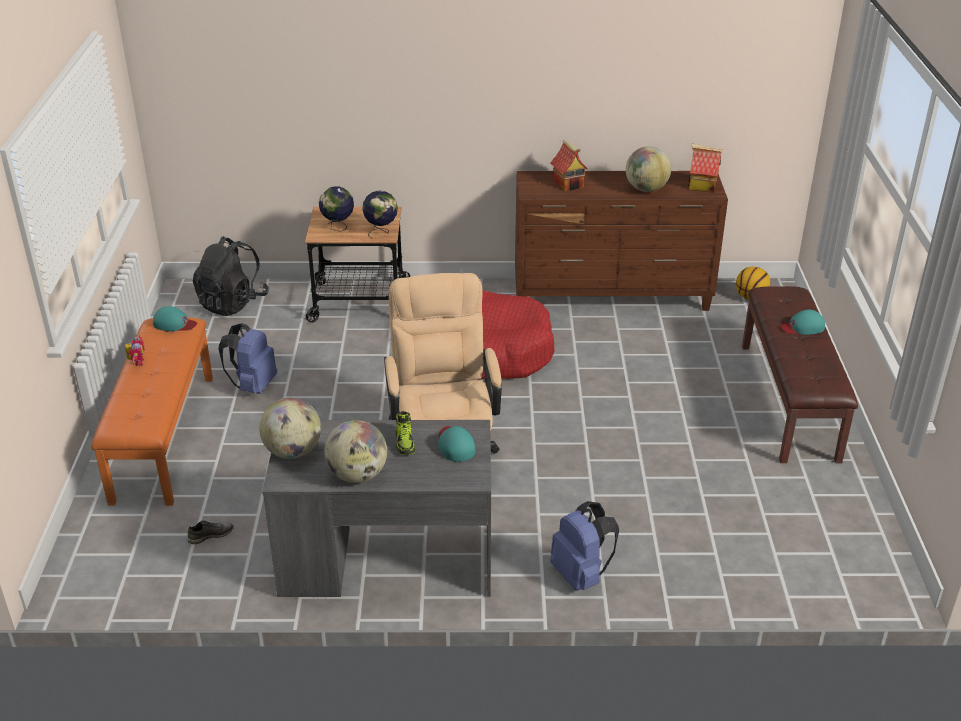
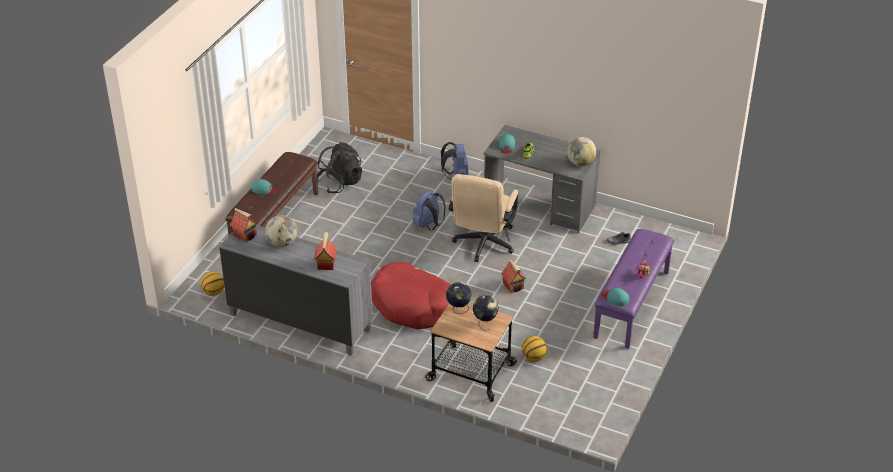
camera: 155 degrees left, 5 degrees up
orange bench [91,317,213,506] -> purple bench [593,229,674,349]
black backpack [193,236,269,316] -> black backpack moved to [317,142,362,193]
blue backpack [219,323,277,394] -> blue backpack moved to [413,191,446,230]
globe [324,420,387,483] -> none
brown dresser [515,171,728,311] -> grey dresser [219,225,373,355]
none -> toy house [501,259,526,293]
none -> basketball [522,336,547,362]

